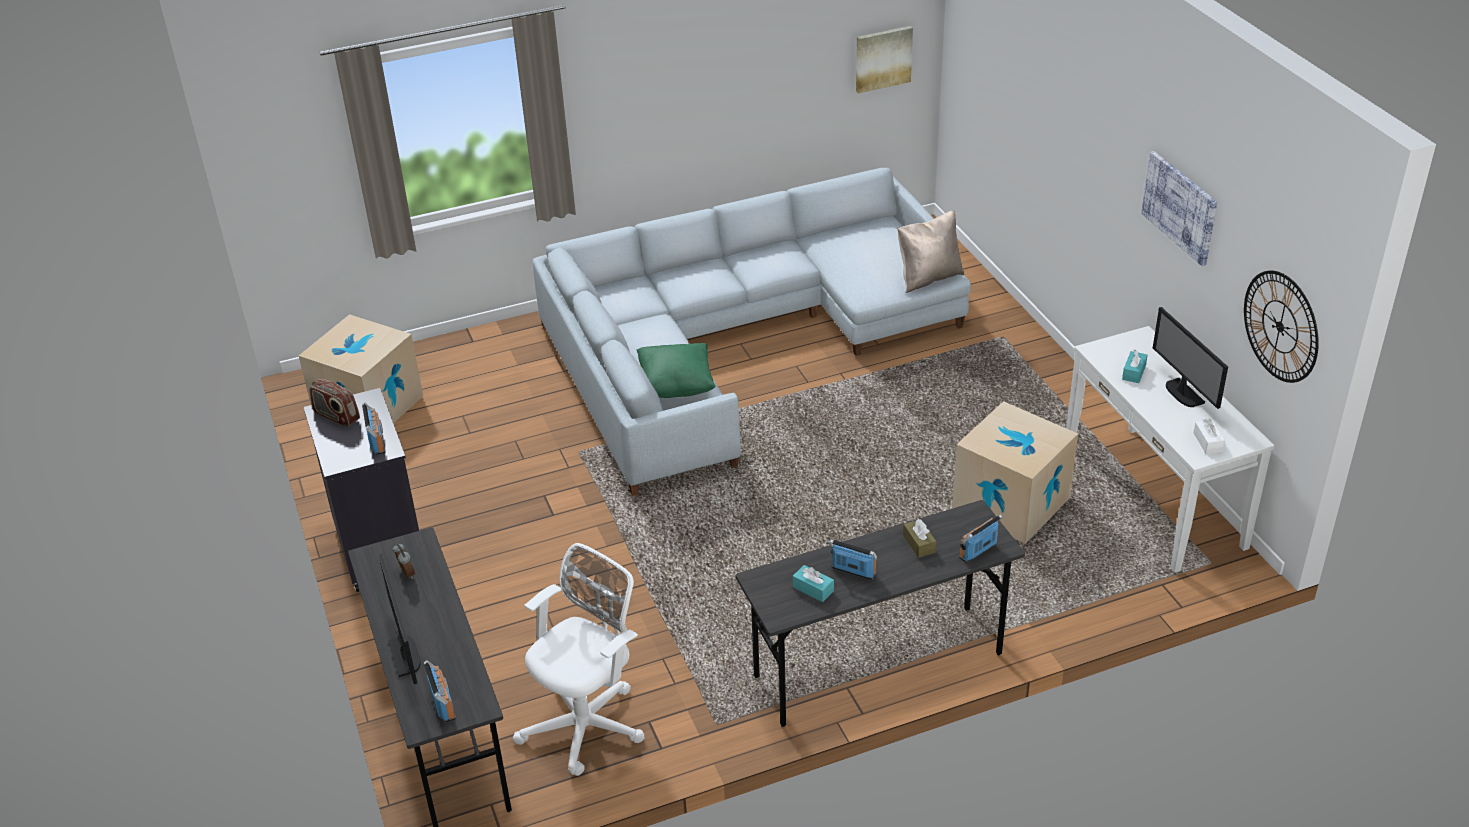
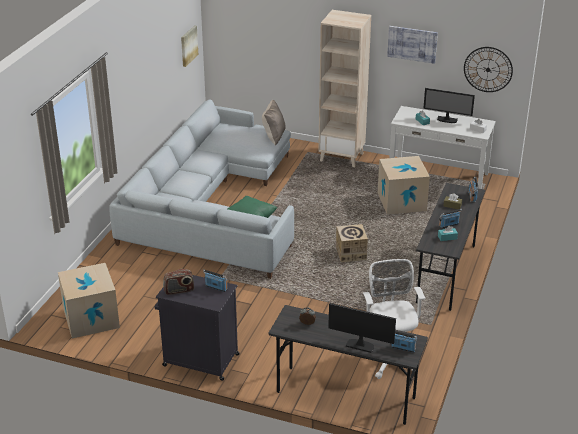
camera: 50 degrees left, 5 degrees down
none -> beige bookcase [318,10,371,167]
none -> cardboard box [336,224,368,262]

